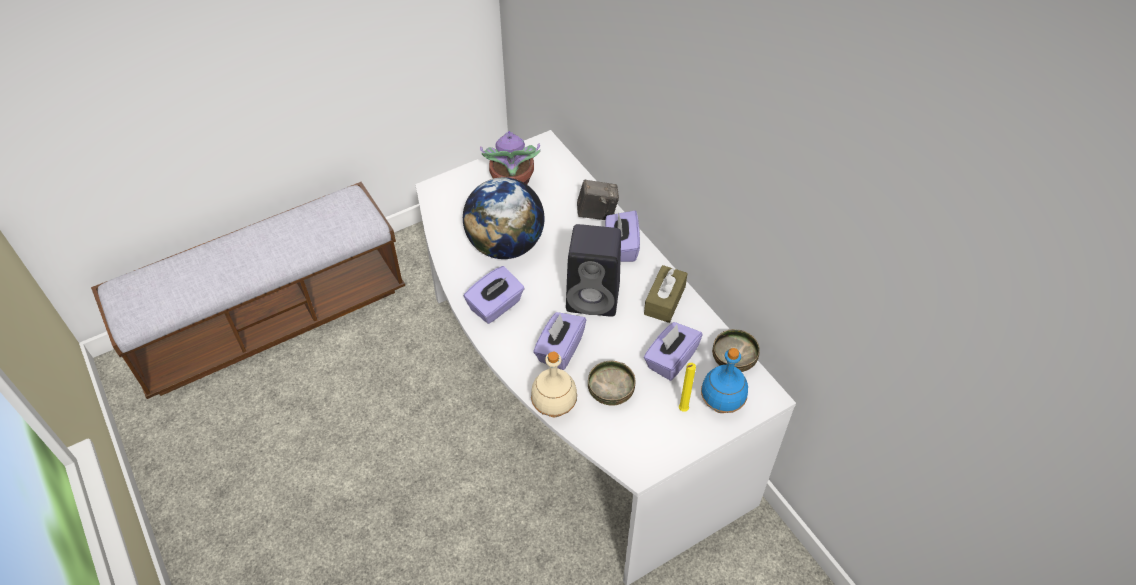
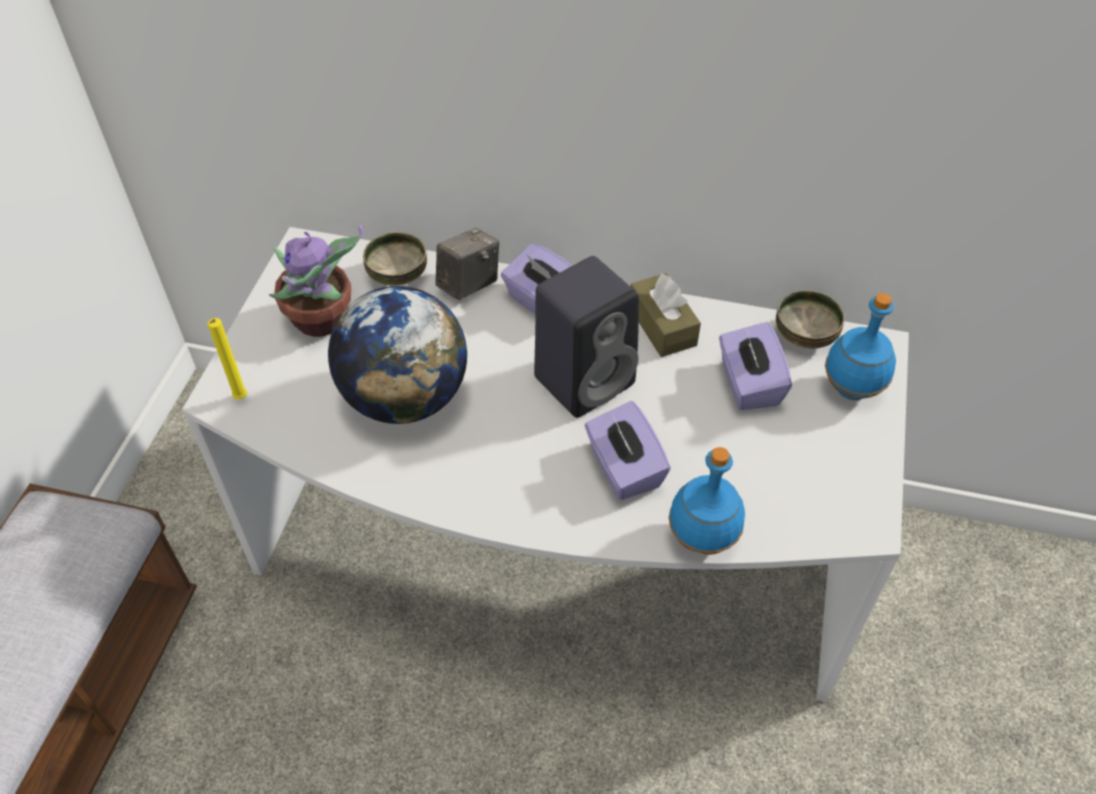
camera: 45 degrees left, 0 degrees up
purple tissue box [464,266,525,324] -> none
beige bottle [531,352,577,417] -> blue bottle [669,447,745,555]
bowl [588,361,636,406] -> bowl moved to [363,232,427,286]
yellow candle [679,363,696,412] -> yellow candle moved to [208,318,247,399]

